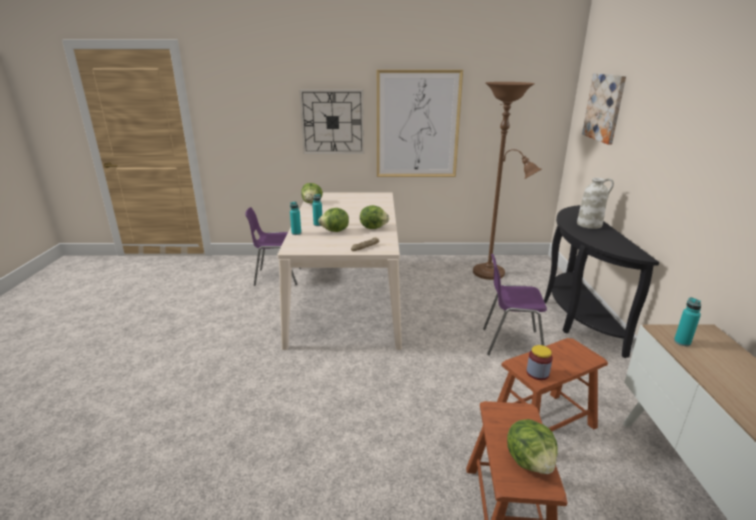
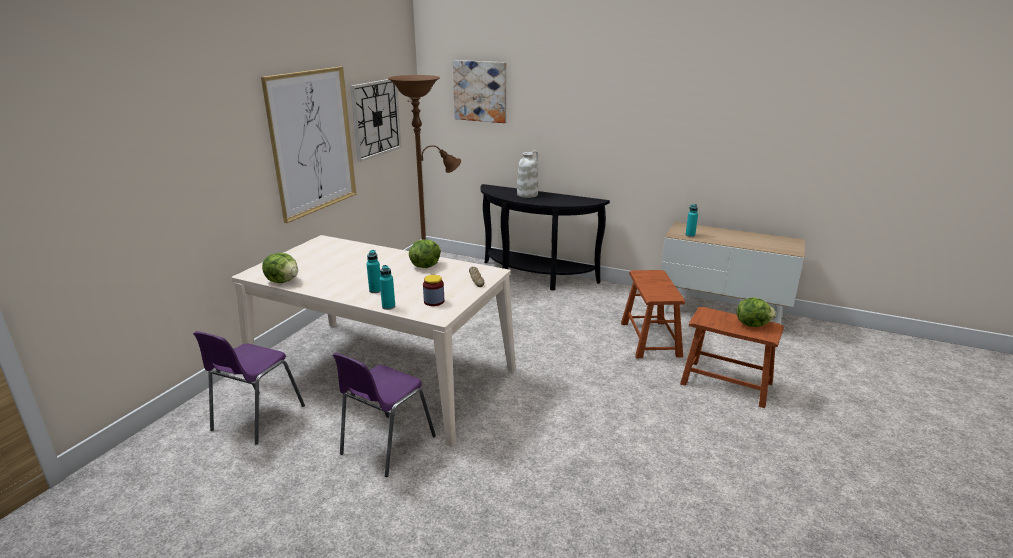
camera: 65 degrees left, 0 degrees up
wall clock [299,89,364,154] -> wall clock moved to [350,79,401,162]
lettuce [318,208,349,232] -> none
purple chair [483,254,547,355] -> purple chair moved to [333,353,436,477]
jar [526,345,553,380] -> jar moved to [423,275,444,306]

